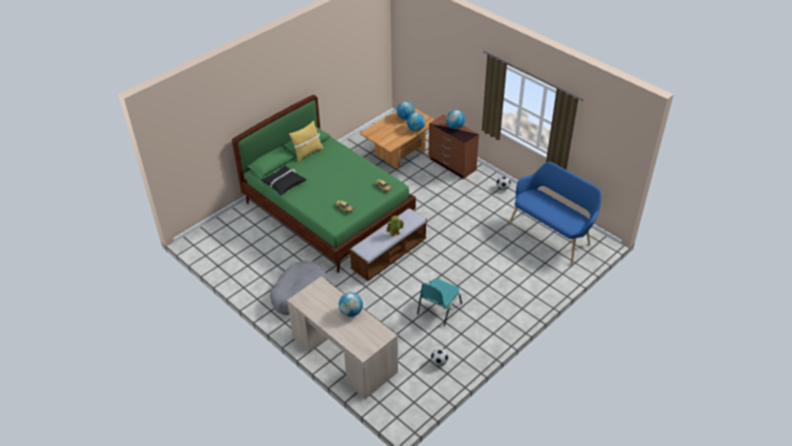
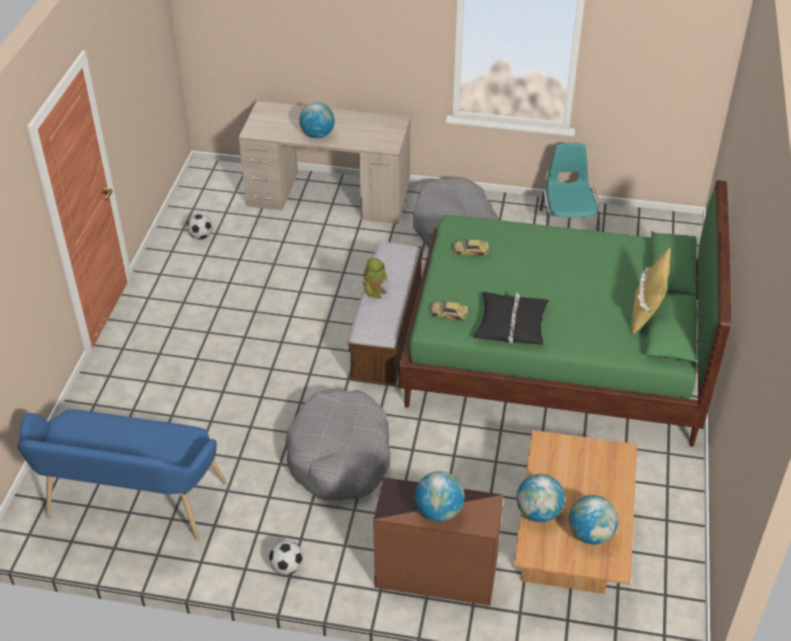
camera: 145 degrees right, 0 degrees up
black pillow [261,166,306,195] -> black pillow moved to [474,292,549,345]
turquoise chair [417,278,462,326] -> turquoise chair moved to [540,143,601,231]
none -> grey dog bed [285,388,390,501]

